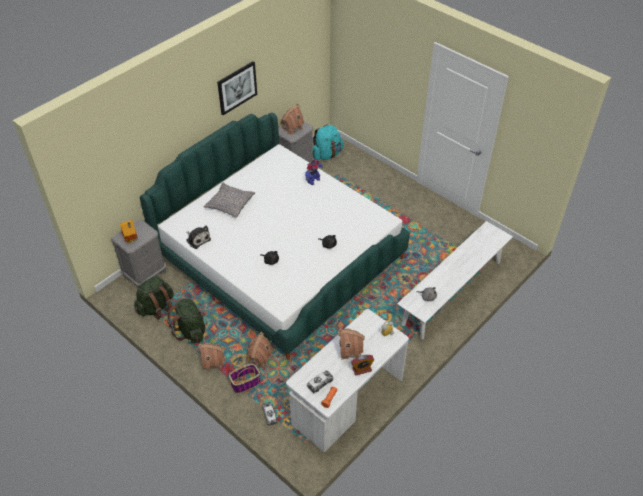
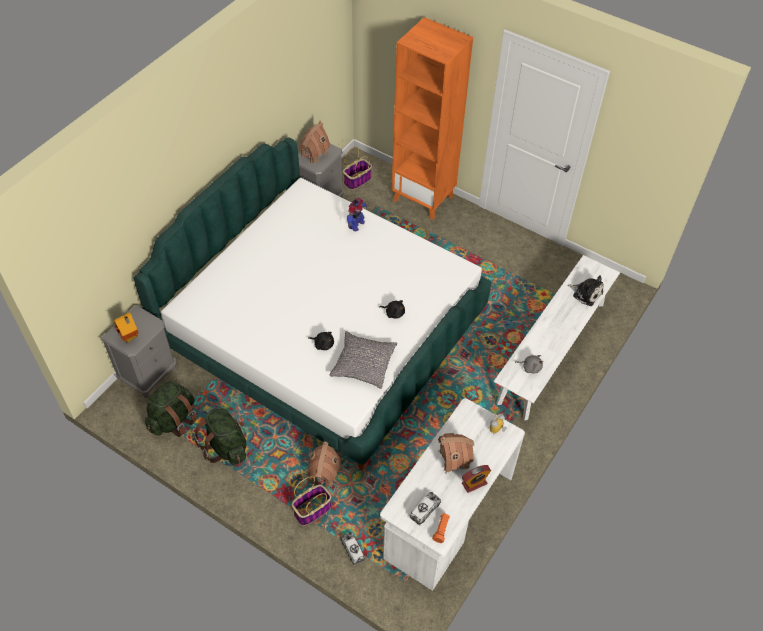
camera: 10 degrees left, 5 degrees up
plush toy [186,226,211,249] -> plush toy moved to [567,275,604,306]
toy house [198,343,224,371] -> none
grey pillow [204,182,255,218] -> grey pillow moved to [330,331,397,389]
picture [217,61,257,115] -> none
turquoise backpack [313,125,344,160] -> basket [343,147,372,190]
none -> orange bookcase [392,17,473,220]

